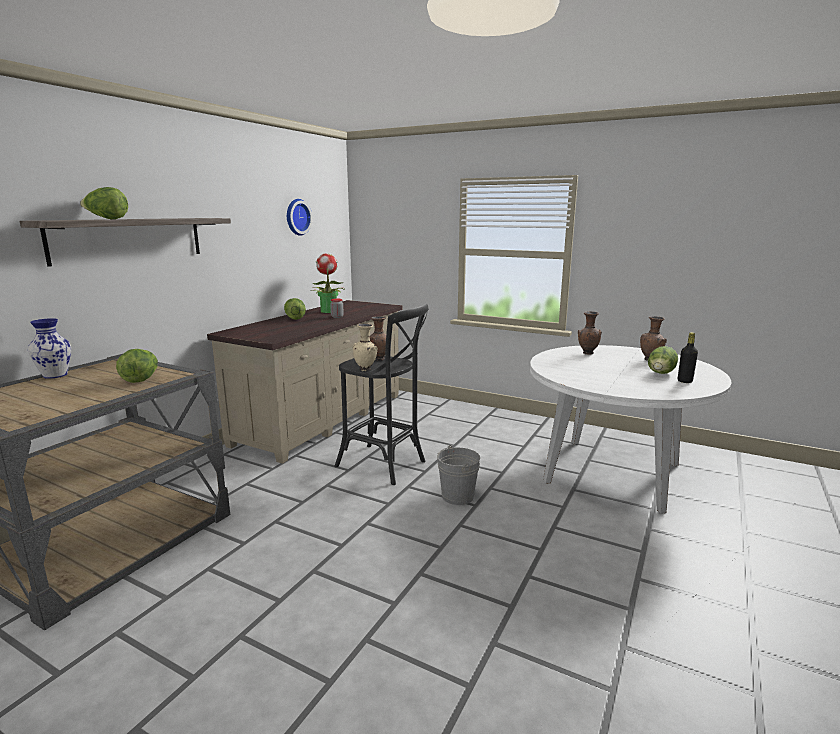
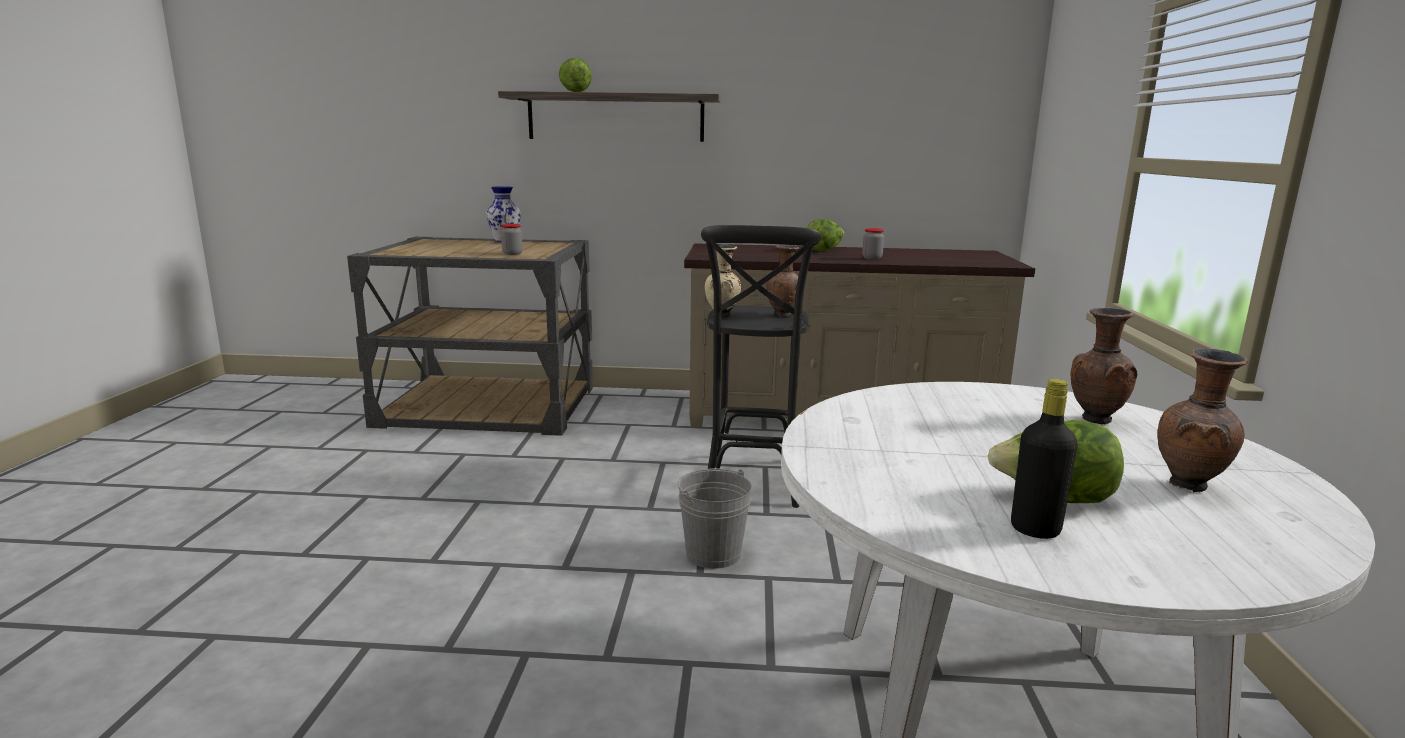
camera: 65 degrees right, 0 degrees up
lettuce [116,349,158,383] -> jar [501,224,523,255]
wall clock [287,199,312,236] -> none
potted plant [311,253,346,313] -> none

